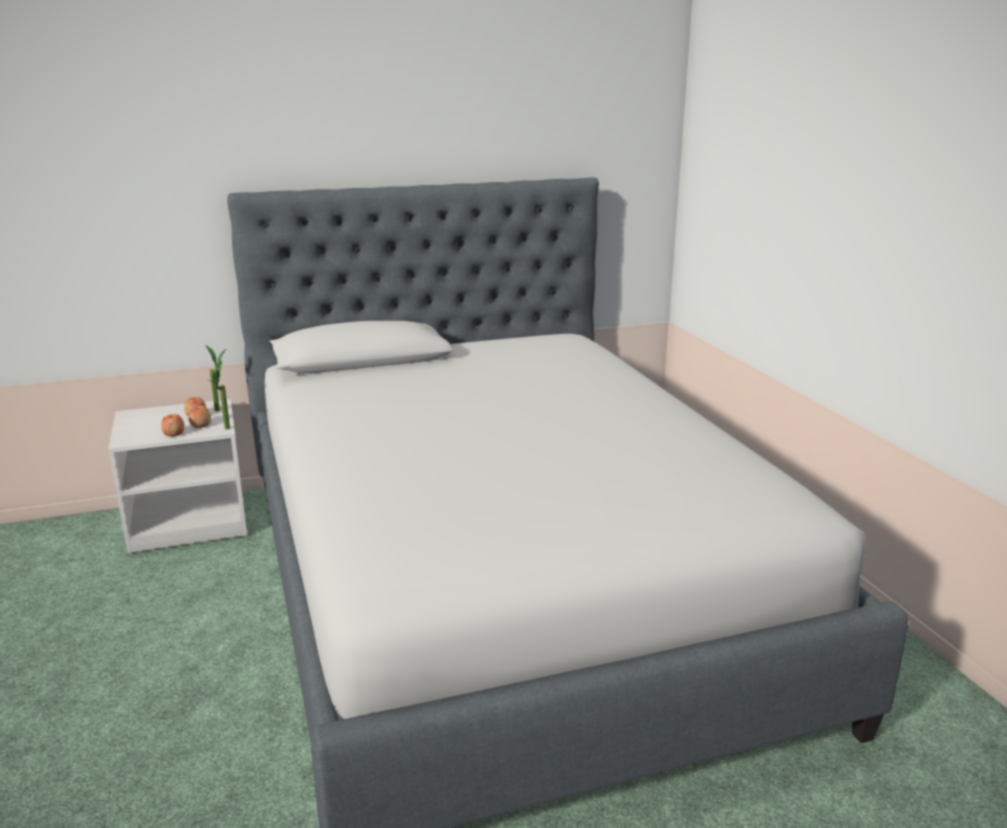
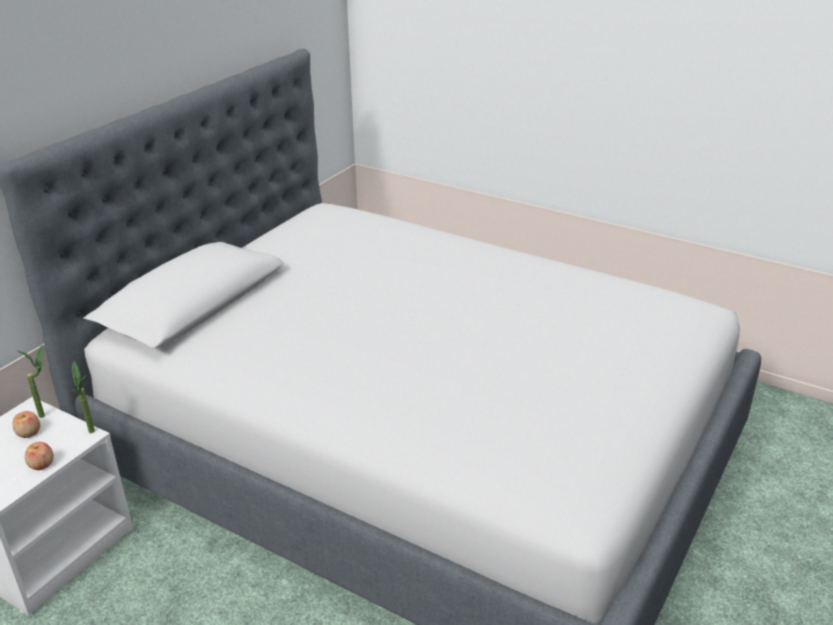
camera: 40 degrees left, 10 degrees up
apple [188,406,211,428] -> none

